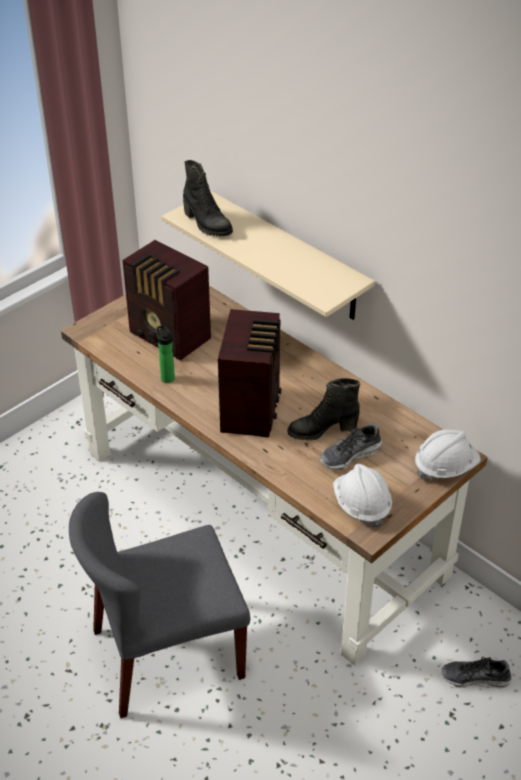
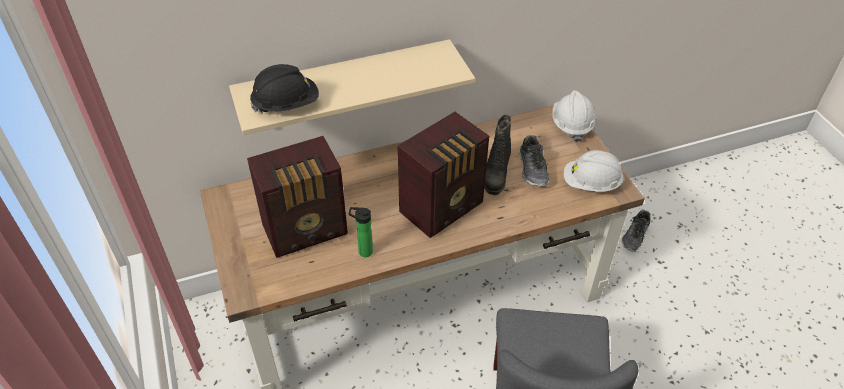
camera: 65 degrees left, 5 degrees up
black boot [183,160,233,237] -> black hard hat [250,64,319,113]
radio [218,309,282,437] -> radio turned 105 degrees clockwise [398,112,489,238]

